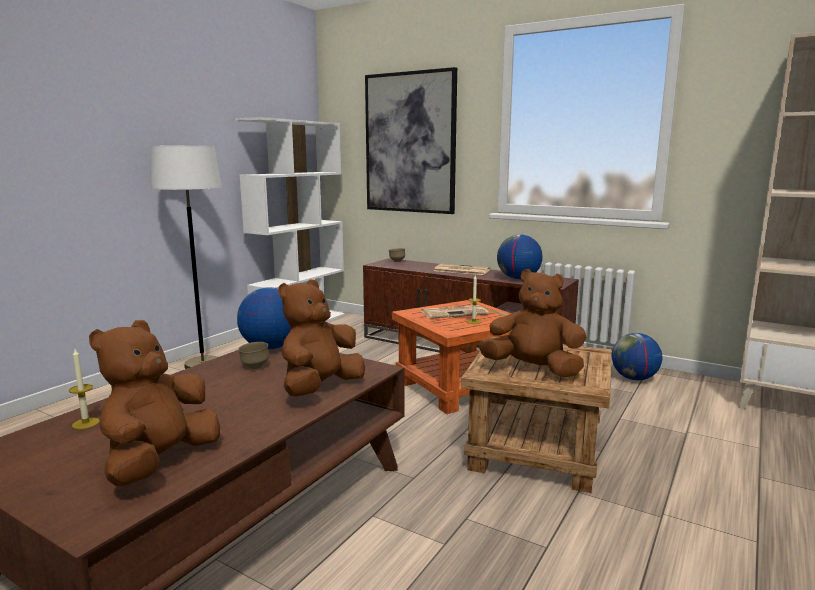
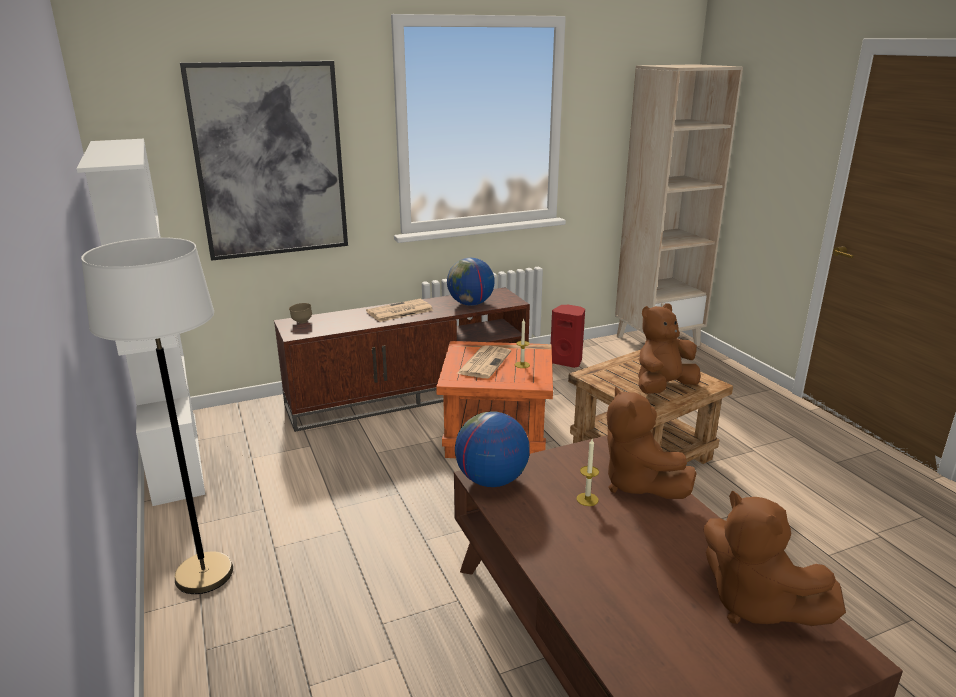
camera: 55 degrees left, 10 degrees up
candle [69,349,100,429] -> candle moved to [577,439,599,506]
brown bowl [238,342,269,369] -> none
globe [612,333,662,381] -> red speaker [551,305,585,368]

